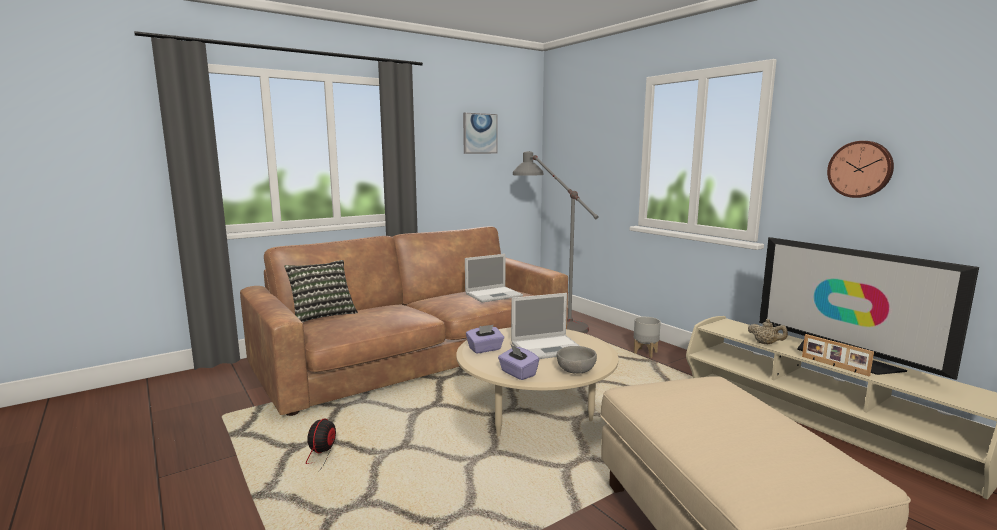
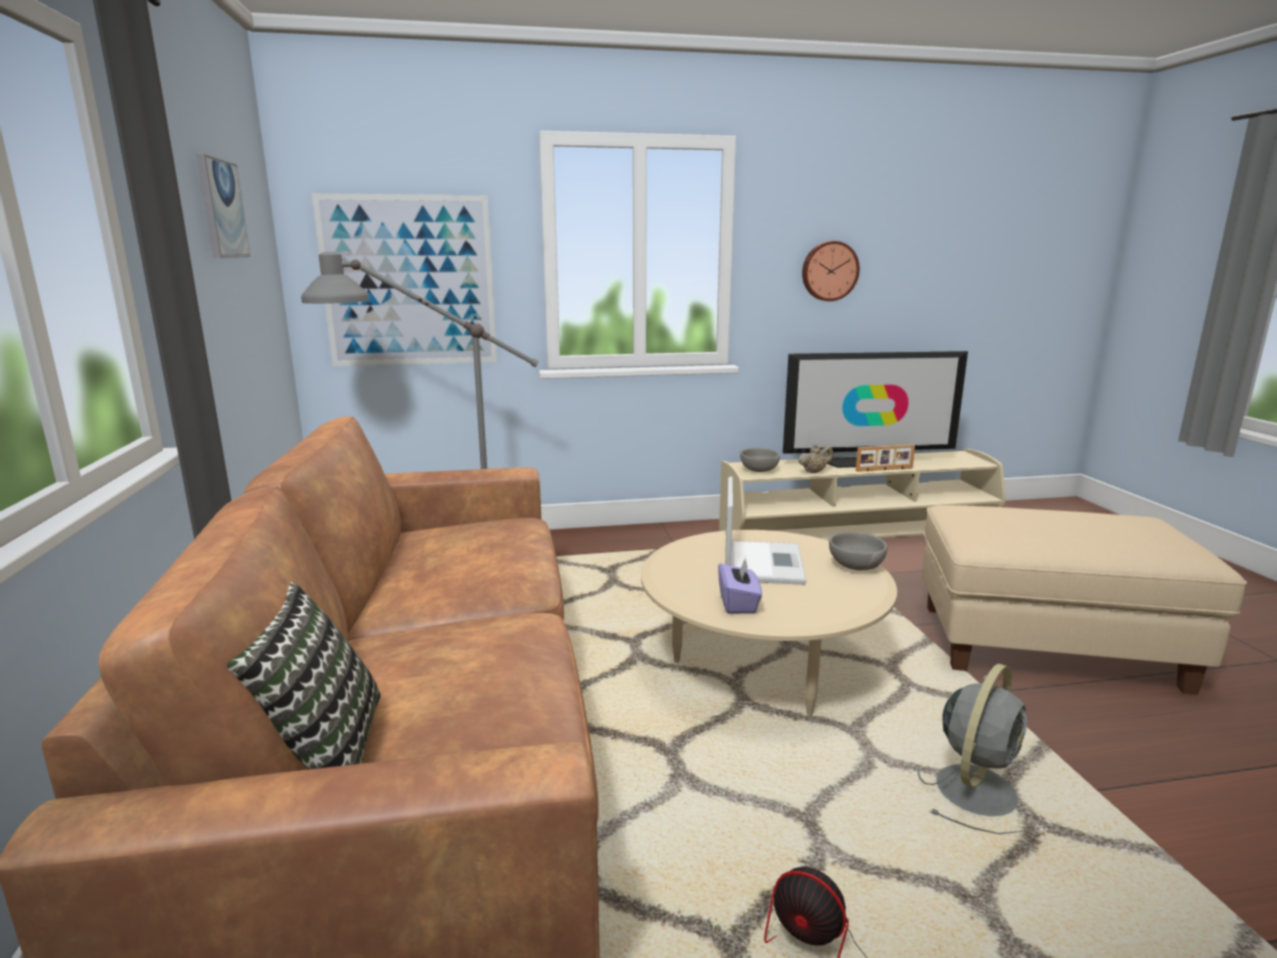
camera: 65 degrees left, 5 degrees up
laptop [465,254,523,303] -> none
purple tissue box [498,345,540,380] -> none
grey planter [634,317,661,358] -> none
none -> picture [312,193,497,366]
none -> grey bowl [740,448,780,472]
none -> grey fan [917,664,1027,834]

